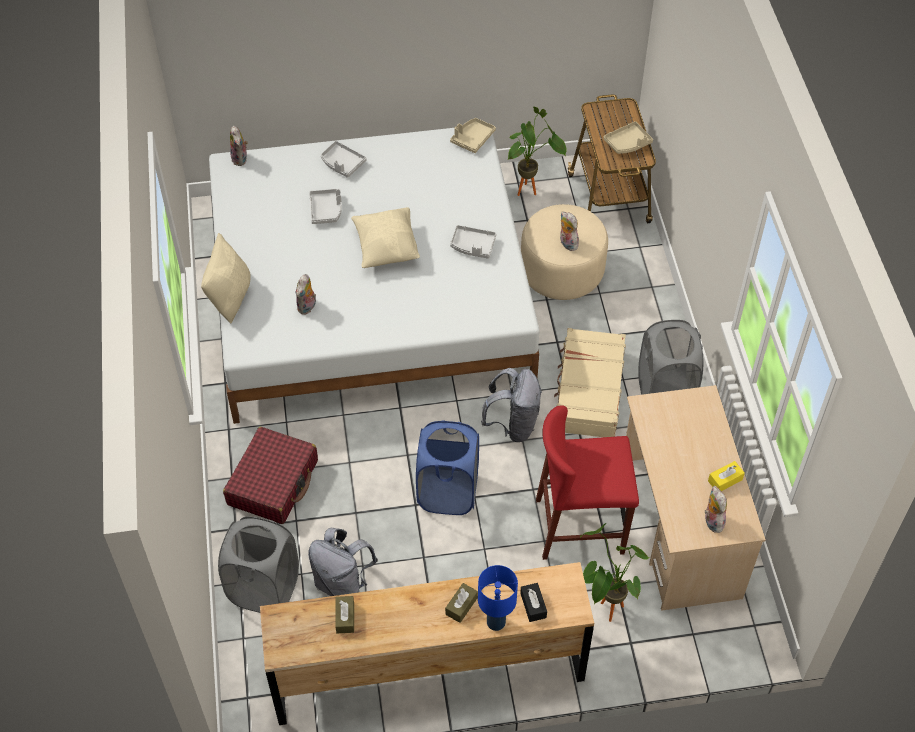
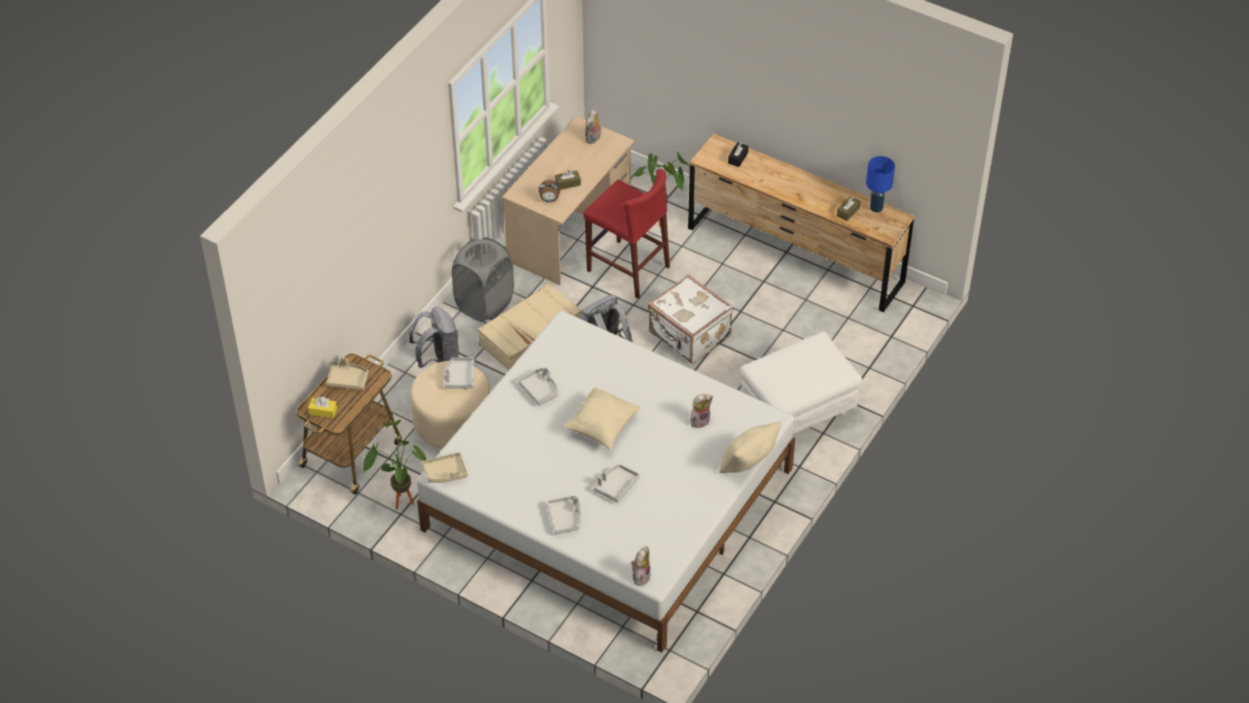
camera: 140 degrees left, 5 degrees down
grey laundry basket [218,517,299,613] -> none
red suitcase [223,427,318,524] -> white ottoman [740,331,863,434]
grey backpack [308,528,378,596] -> grey backpack moved to [409,307,459,368]
blue laundry basket [416,420,479,515] -> white suitcase [648,275,733,364]
brown tissue box [445,583,478,623] -> brown tissue box moved to [555,170,581,190]
blue table lamp [478,565,518,631] -> blue table lamp moved to [866,156,895,212]
plush toy [560,211,579,251] -> grey tray [444,357,474,389]
yellow tissue box [708,461,745,491] -> yellow tissue box moved to [308,397,337,418]
none -> alarm clock [539,180,560,202]

